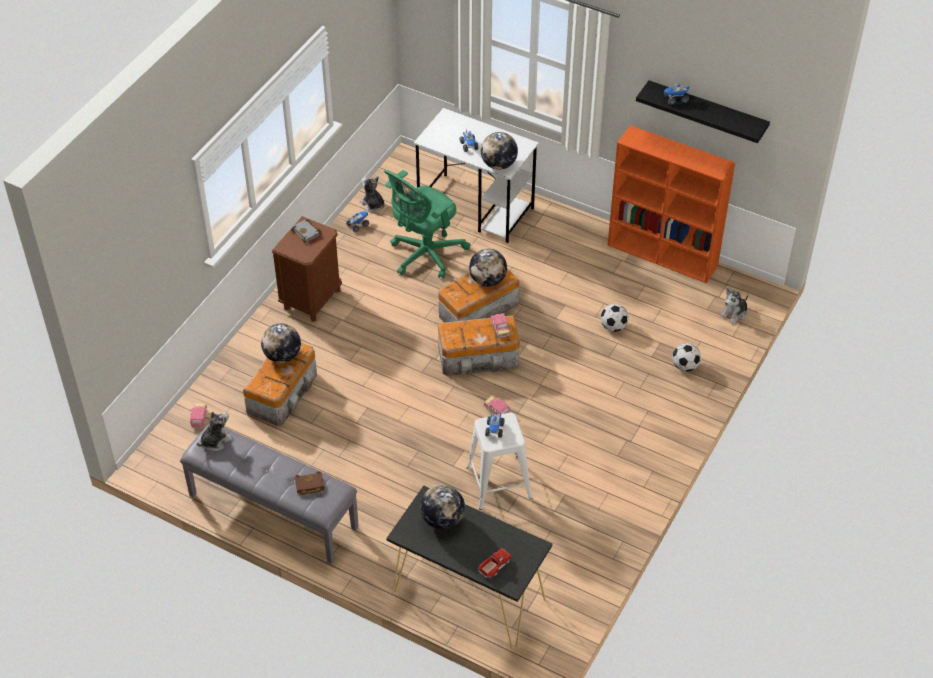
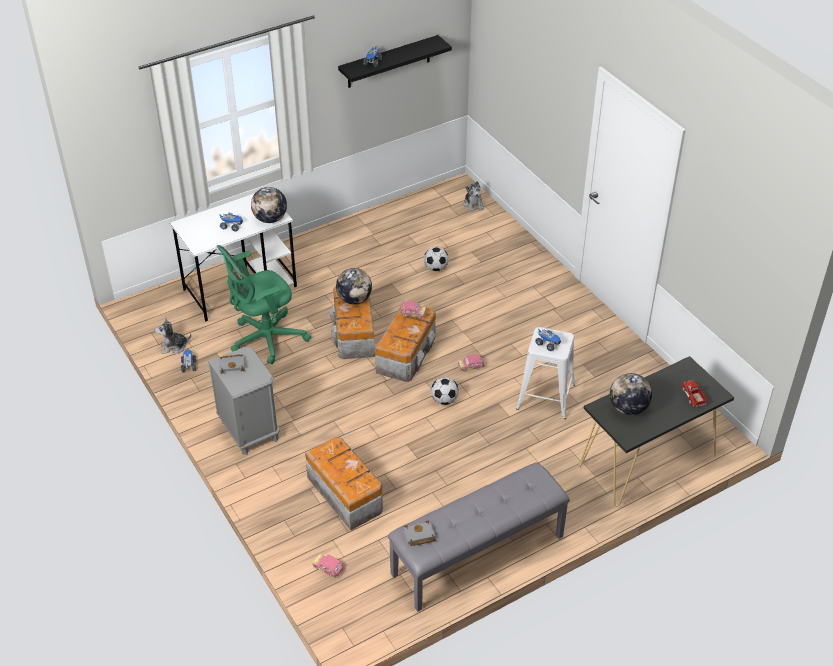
camera: 60 degrees left, 5 degrees down
plush toy [197,411,233,451] -> grey book [404,521,436,546]
globe [261,323,301,363] -> none
brown nightstand [272,216,342,322] -> grey nightstand [208,347,280,455]
brown book [295,471,324,495] -> none
green office chair [384,170,471,279] -> green office chair turned 75 degrees clockwise [217,245,311,364]
orange bookcase [608,125,735,283] -> none
football [672,343,701,371] -> football moved to [431,377,459,405]

